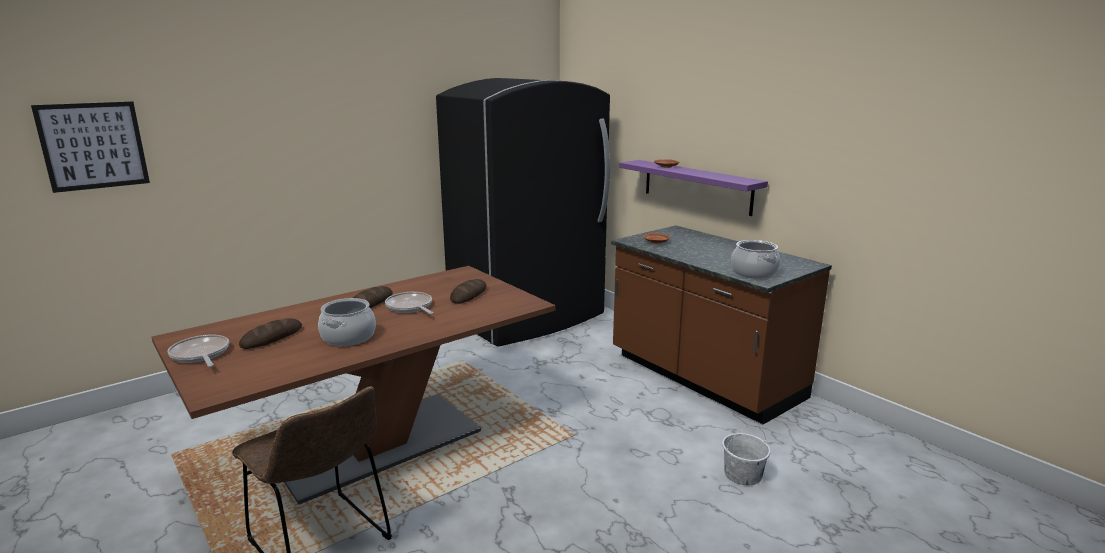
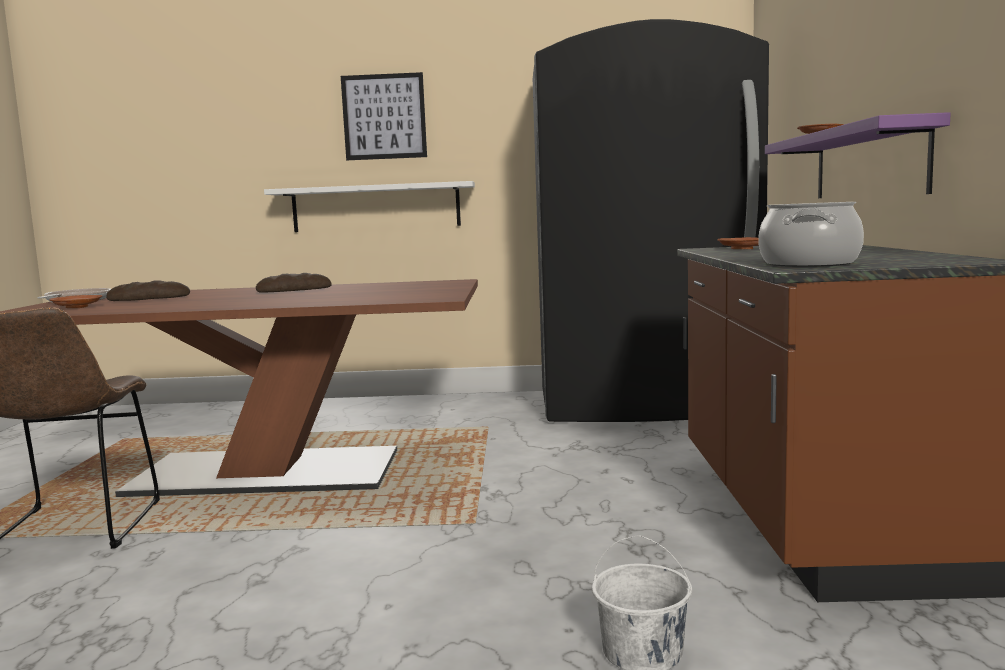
camera: 40 degrees right, 10 degrees down
picture [31,101,150,193] -> picture moved to [341,72,427,160]
cooking pot [318,298,376,346] -> none
frying pan [385,292,434,314] -> none
bread [450,279,486,304] -> none
none -> brown plate [49,295,102,308]
none -> white shelf [264,181,475,232]

